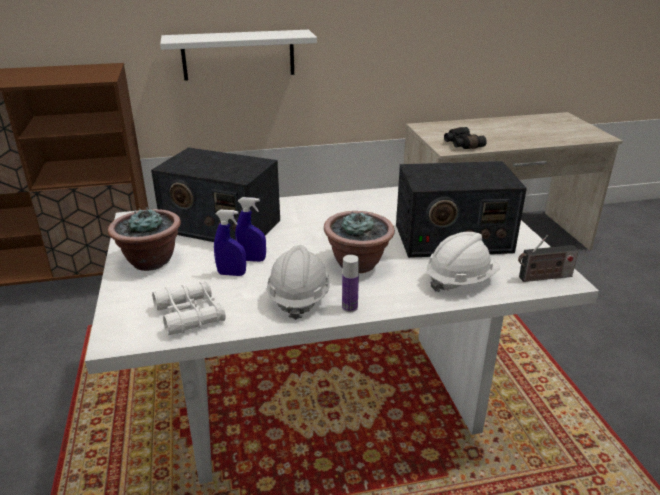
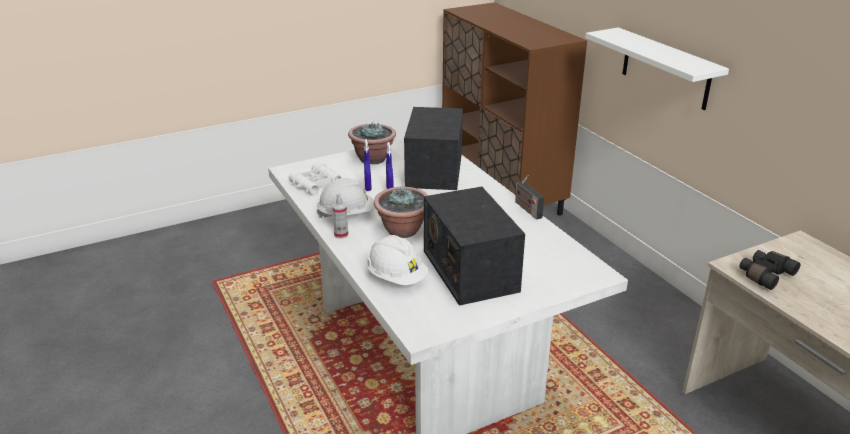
camera: 75 degrees right, 0 degrees up
bottle [342,255,359,312] -> spray bottle [332,193,348,239]
radio [518,235,579,282] -> radio moved to [515,175,544,220]

